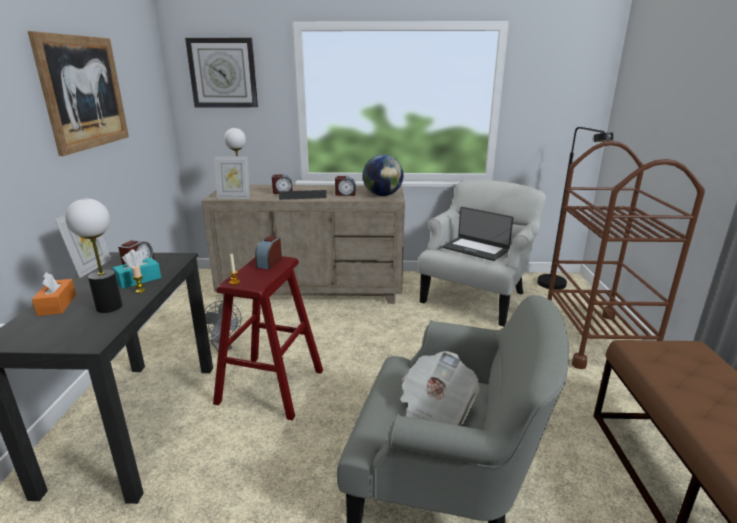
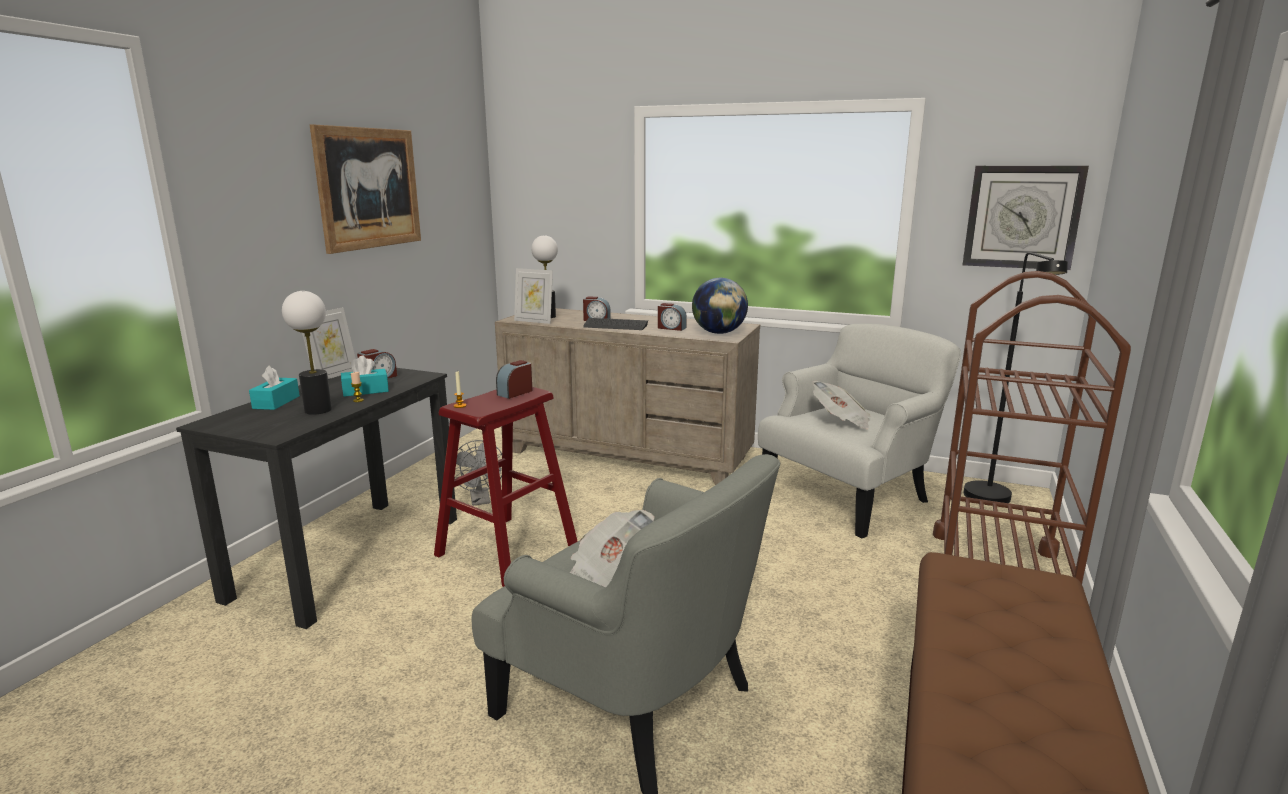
camera: 20 degrees right, 5 degrees down
orange tissue box [32,272,76,316] -> turquoise tissue box [249,365,300,410]
wall clock [185,38,258,108] -> wall clock moved to [962,166,1089,270]
laptop [442,207,514,261] -> newspaper [813,381,870,429]

